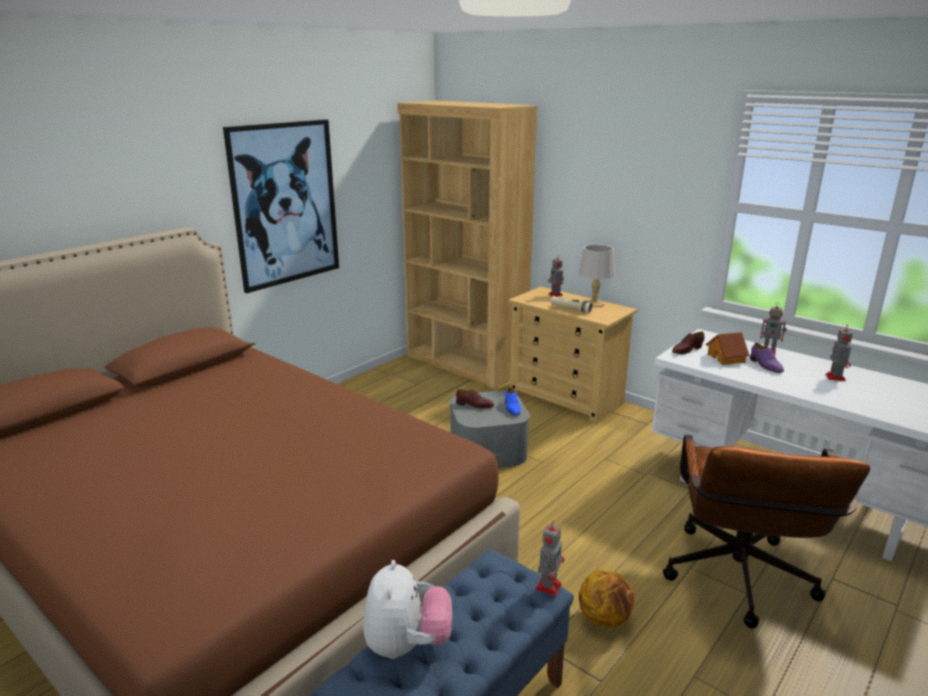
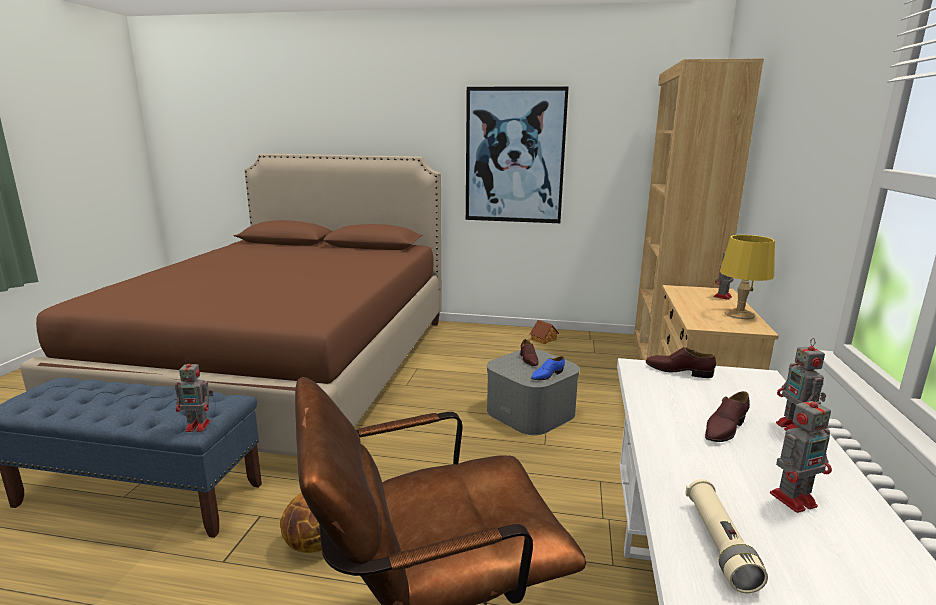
camera: 60 degrees right, 5 degrees down
plush toy [363,560,452,659] -> none
beige flashlight [551,296,593,313] -> beige flashlight moved to [685,479,768,593]
grey table lamp [579,244,615,307] -> yellow table lamp [720,235,775,319]
toy house [706,332,749,365] -> toy house moved to [530,320,559,344]
purple shoe [750,343,784,373] -> brown shoe [705,391,750,442]

